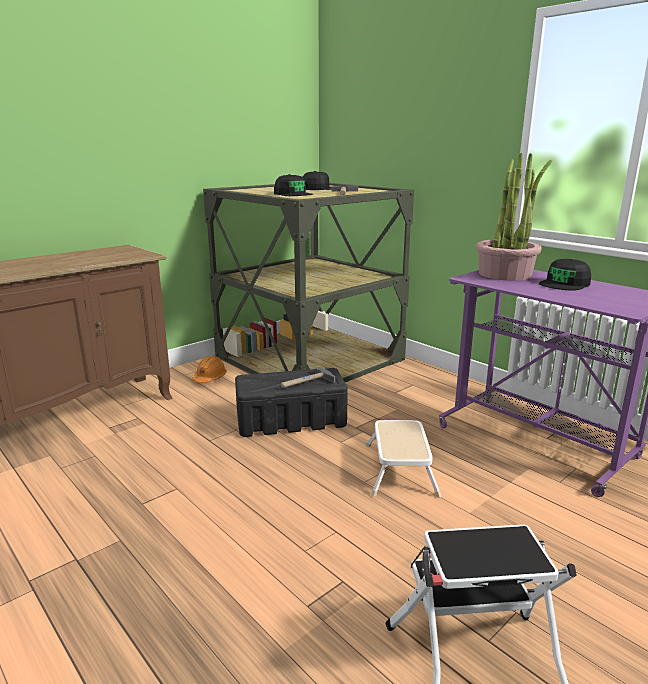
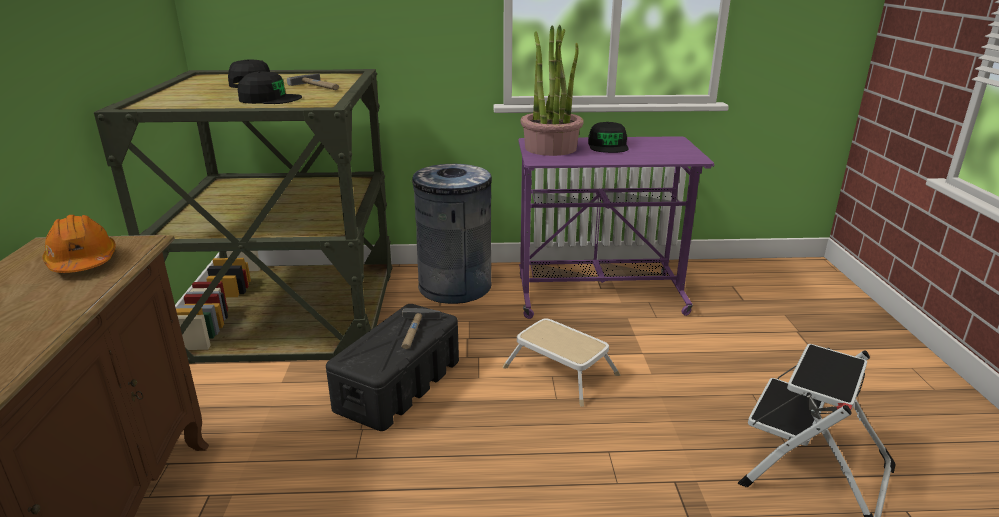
camera: 50 degrees left, 5 degrees up
orange hard hat [193,356,227,383] -> orange hard hat moved to [42,215,116,273]
none -> grey trash can [410,163,492,304]

